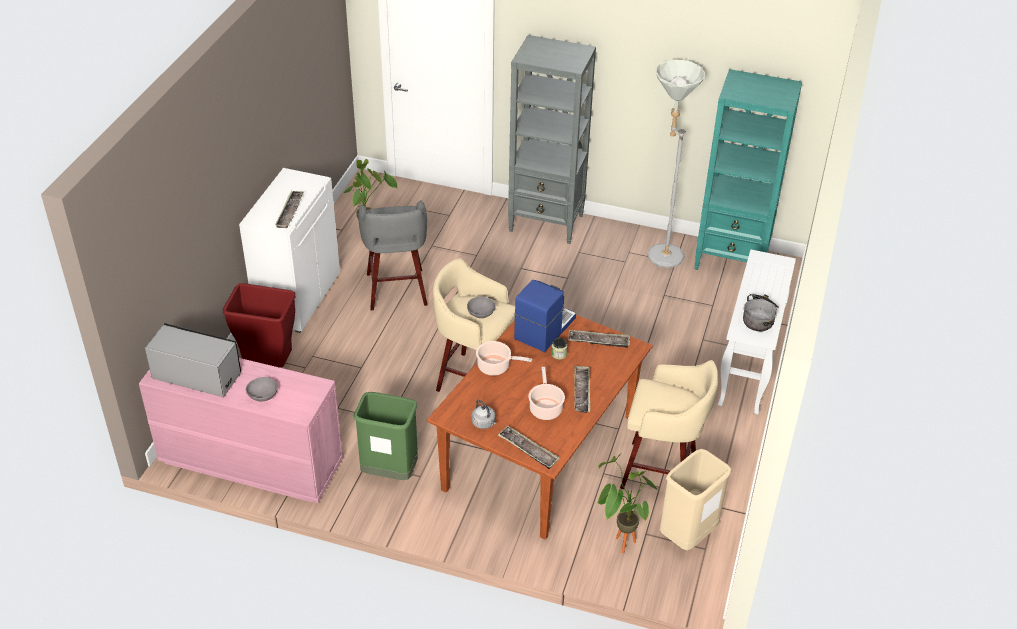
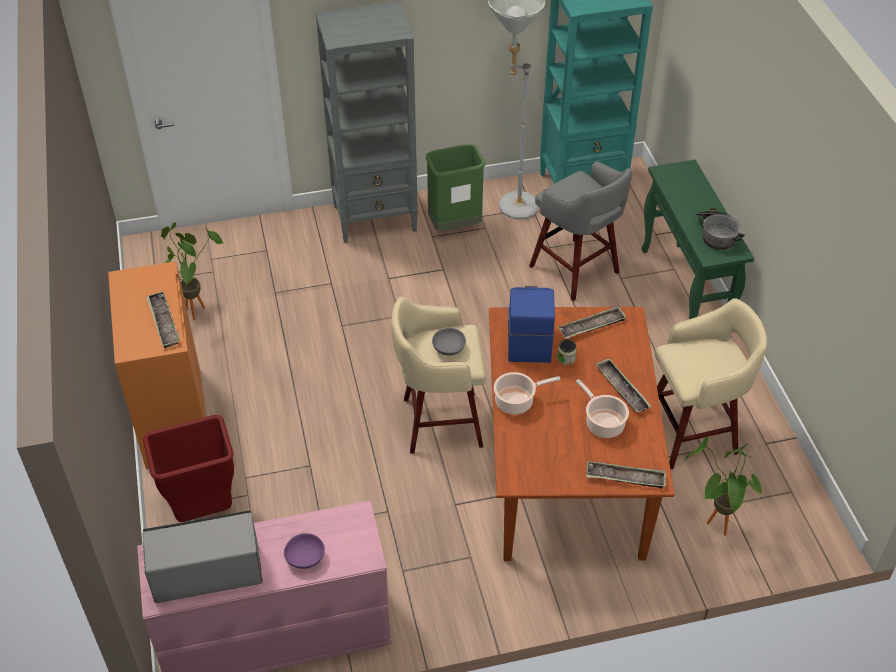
camera: 30 degrees left, 5 degrees up
white cabinet [239,168,340,333] -> orange cabinet [108,262,206,469]
grey bowl [246,377,278,401] -> purple bowl [284,533,325,569]
green trash can [354,392,418,480] -> green trash can moved to [426,144,485,231]
grey stool [358,200,427,310] -> grey stool moved to [529,161,632,301]
grey kettle [472,400,496,429] -> none
beige trash can [660,449,732,550] -> none
white console table [718,250,796,415] -> green console table [642,160,754,319]

